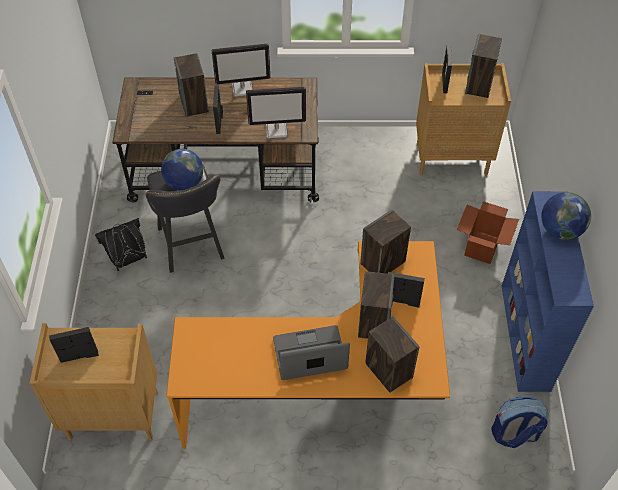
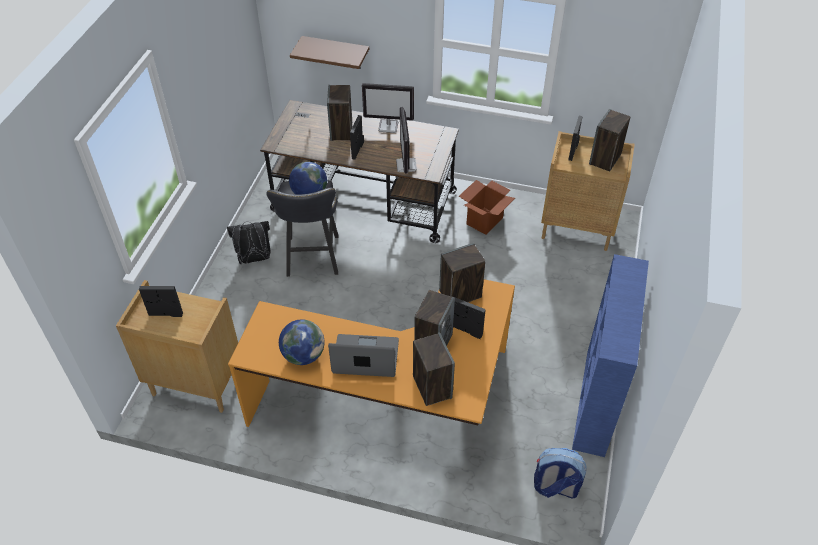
camera: 15 degrees right, 5 degrees down
monitor [246,87,306,139] -> monitor turned 75 degrees clockwise [396,107,417,174]
cardboard box [457,201,519,264] -> cardboard box moved to [459,180,515,235]
globe [541,192,591,240] -> globe moved to [279,319,325,365]
none -> brown shelf [290,36,369,69]

